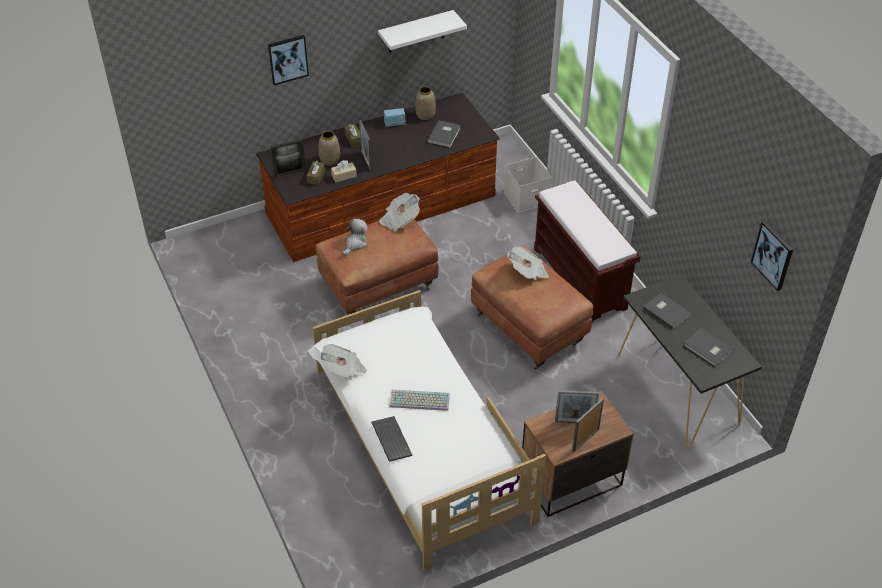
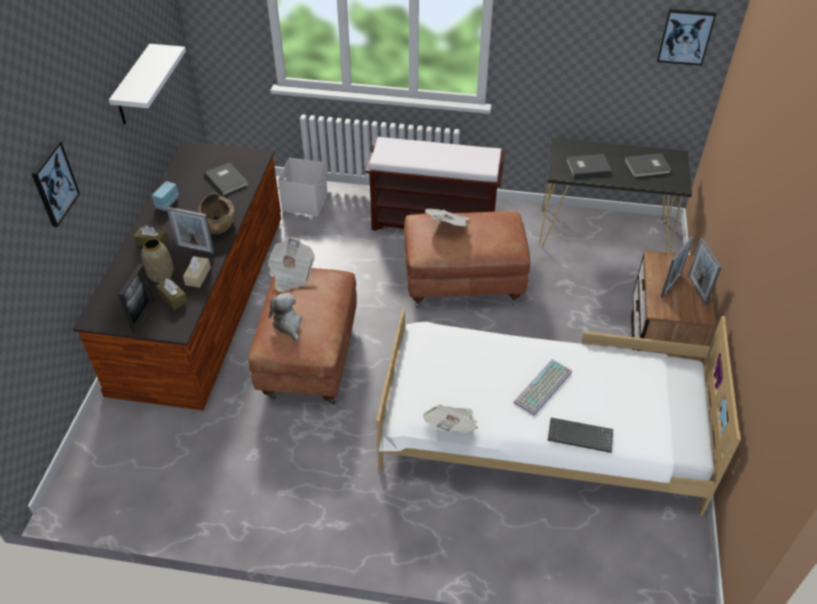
camera: 55 degrees left, 0 degrees up
vase [415,86,436,120] -> none
none -> brown bowl [197,193,235,234]

